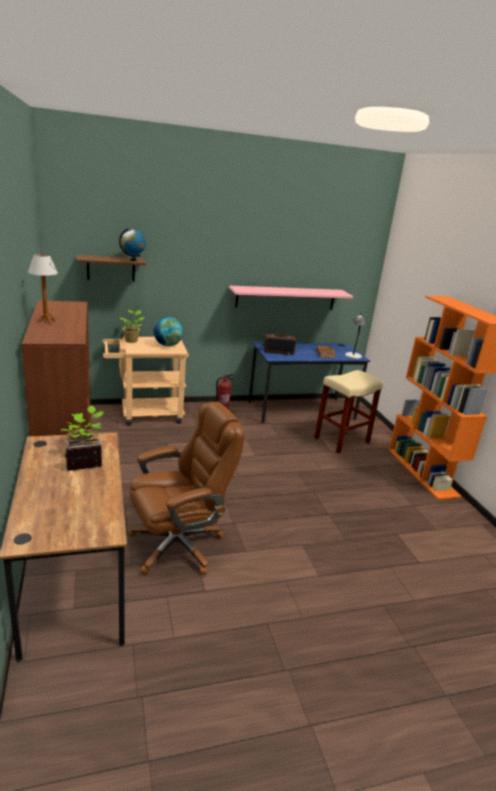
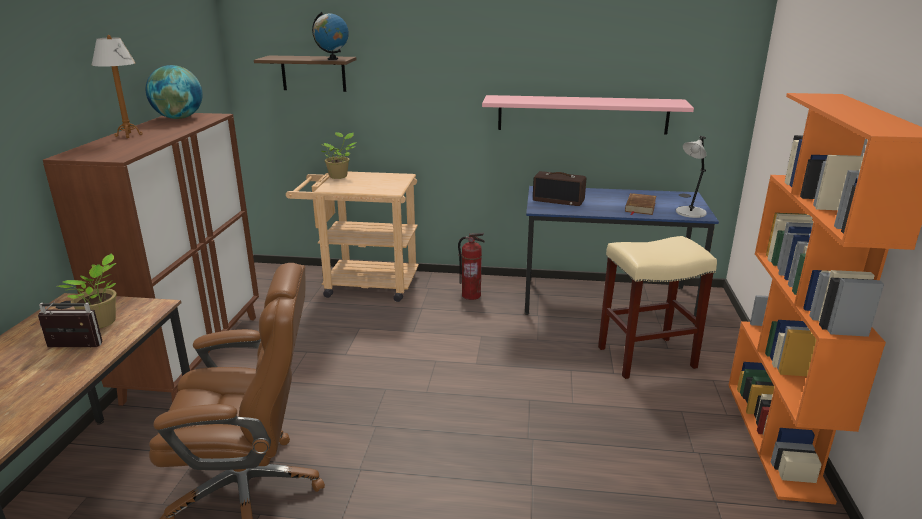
camera: 25 degrees right, 0 degrees up
globe [154,317,183,346] -> globe moved to [146,65,203,119]

